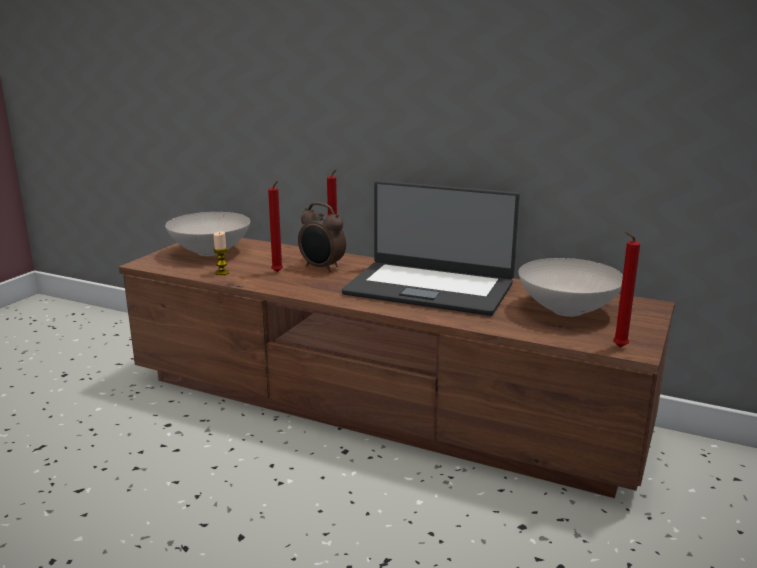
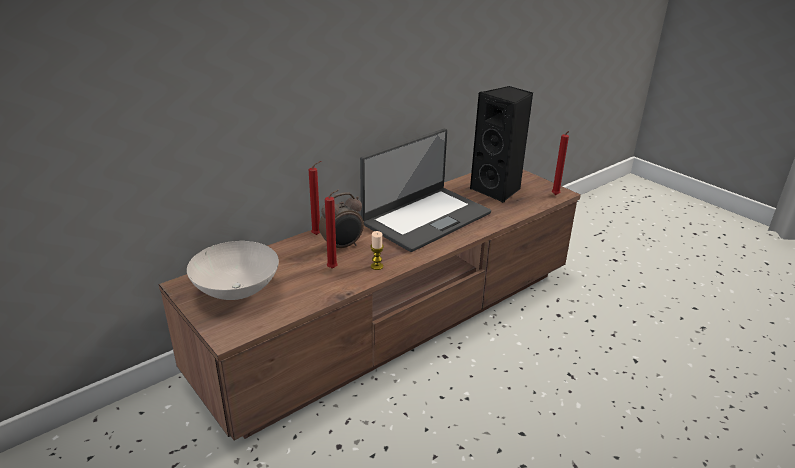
camera: 65 degrees left, 10 degrees up
candle [213,231,229,275] -> candle moved to [370,231,384,270]
white bowl [519,258,623,317] -> black speaker [470,86,533,203]

